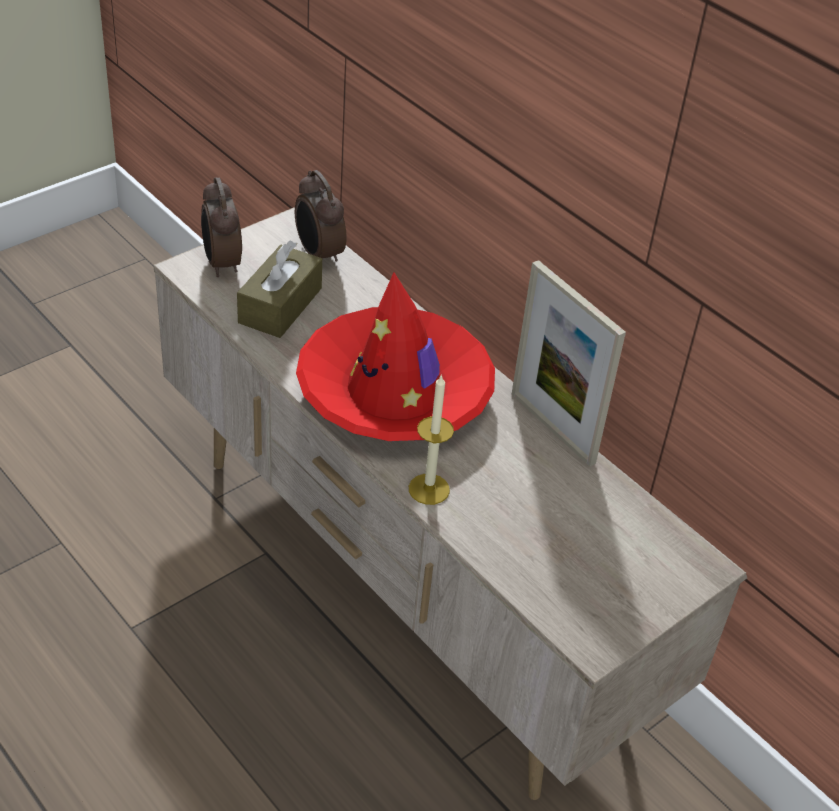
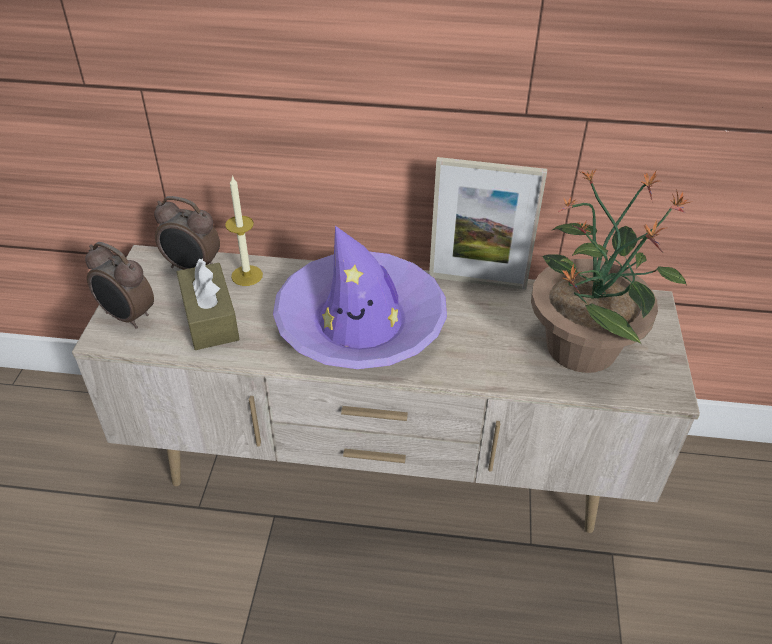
camera: 40 degrees left, 0 degrees up
red hat [296,272,495,441] -> purple hat [273,226,447,369]
candle [409,374,454,505] -> candle moved to [225,175,263,286]
none -> potted plant [531,168,690,373]

